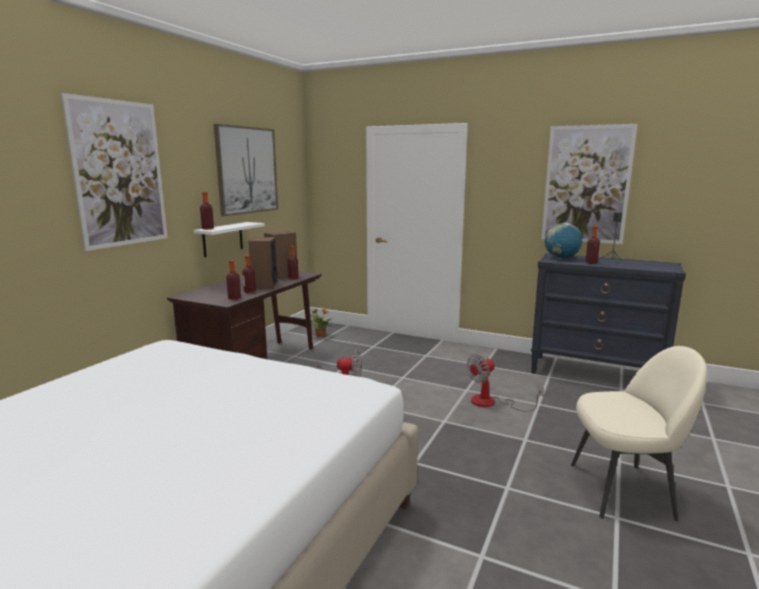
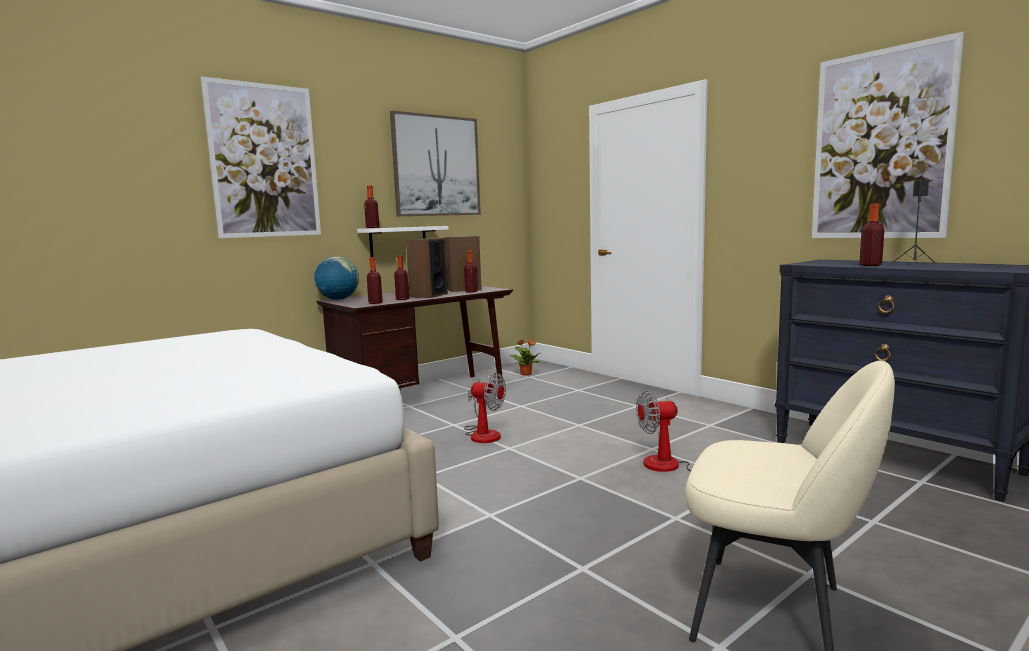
camera: 25 degrees right, 5 degrees down
globe [545,223,582,259] -> globe moved to [314,257,359,300]

